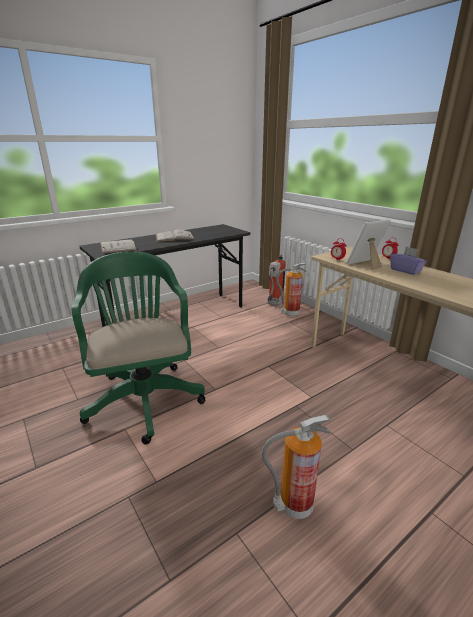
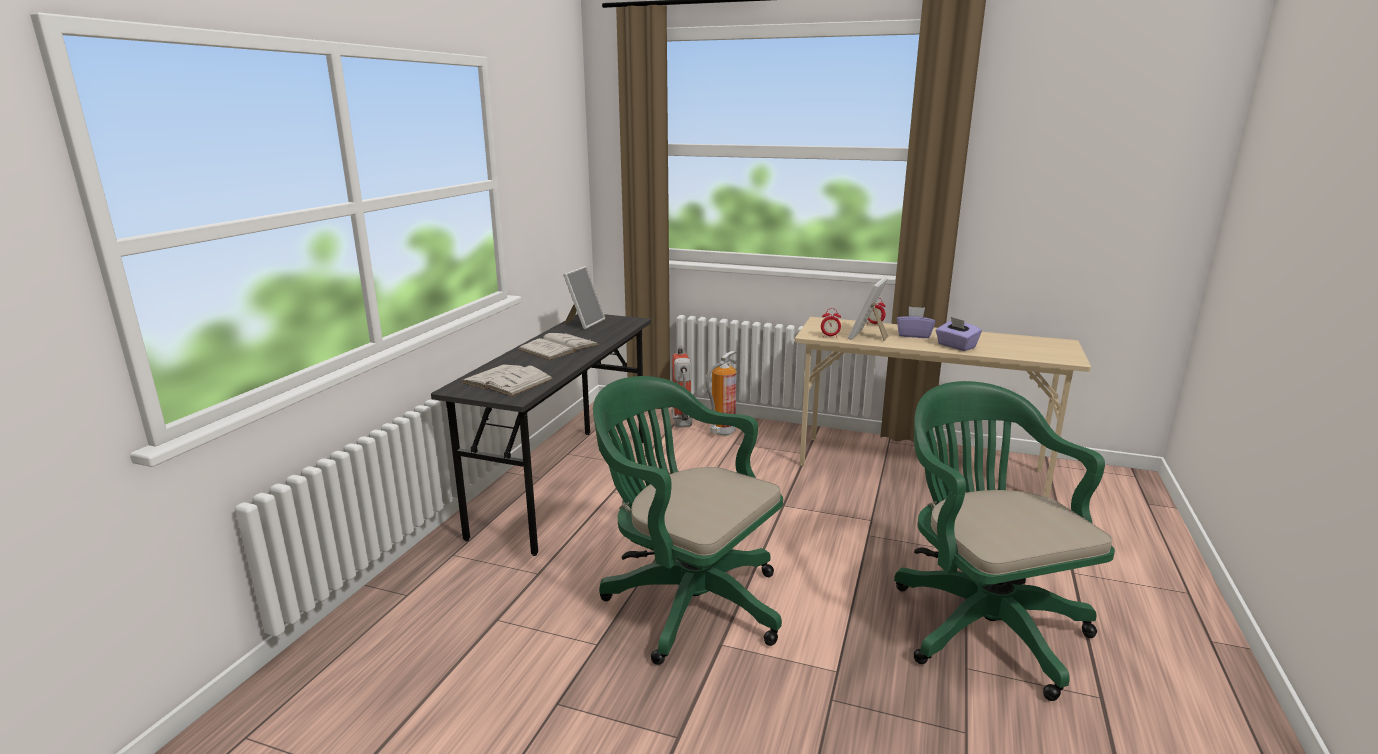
camera: 35 degrees left, 5 degrees down
fire extinguisher [262,414,330,519] -> green office chair [894,381,1115,701]
none -> picture frame [563,266,605,329]
none -> purple tissue box [936,317,982,351]

